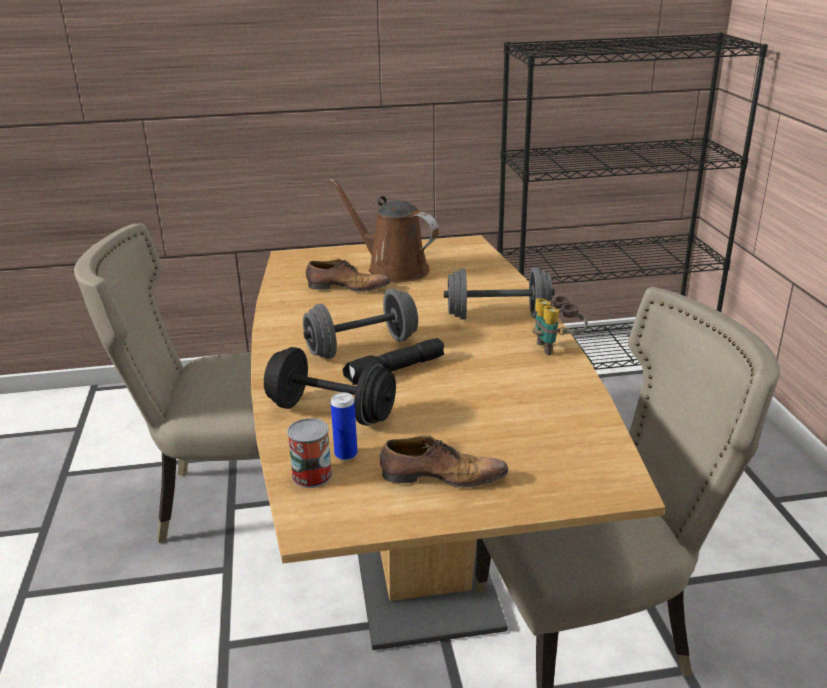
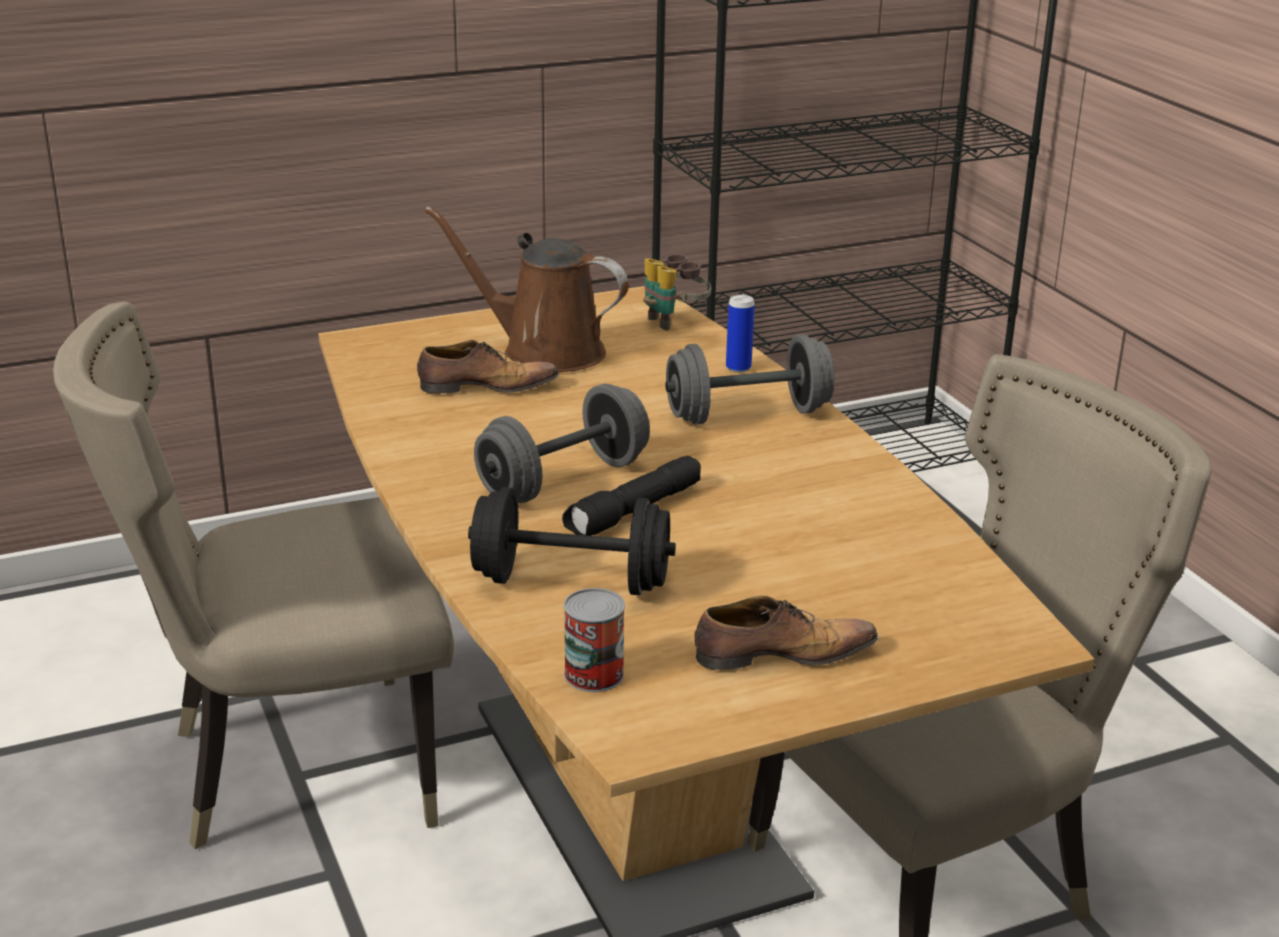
camera: 15 degrees left, 0 degrees up
can [331,392,358,461] -> can moved to [726,294,755,373]
binoculars [532,296,588,355] -> binoculars moved to [643,254,711,331]

